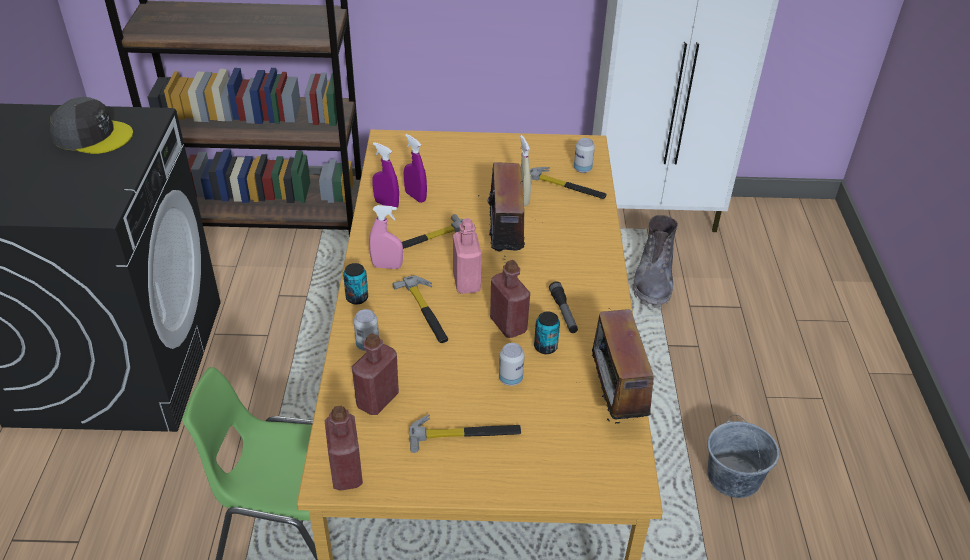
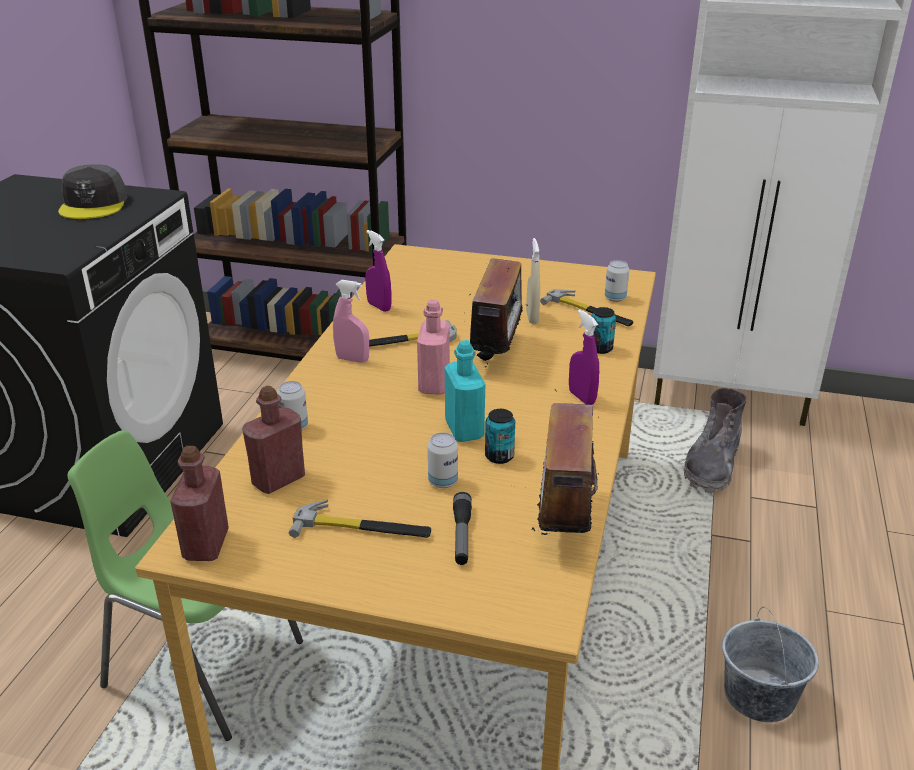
camera: 15 degrees right, 10 degrees down
grey cap [50,97,133,154] -> grey cap turned 60 degrees clockwise [58,164,128,219]
can [343,263,368,305] -> can moved to [591,307,616,354]
hammer [393,276,448,343] -> none
purple spray bottle [404,134,427,203] -> purple spray bottle moved to [569,309,599,405]
red bottle [490,260,530,338] -> turquoise bottle [445,340,485,442]
flashlight [549,281,578,333] -> flashlight moved to [453,492,472,565]

